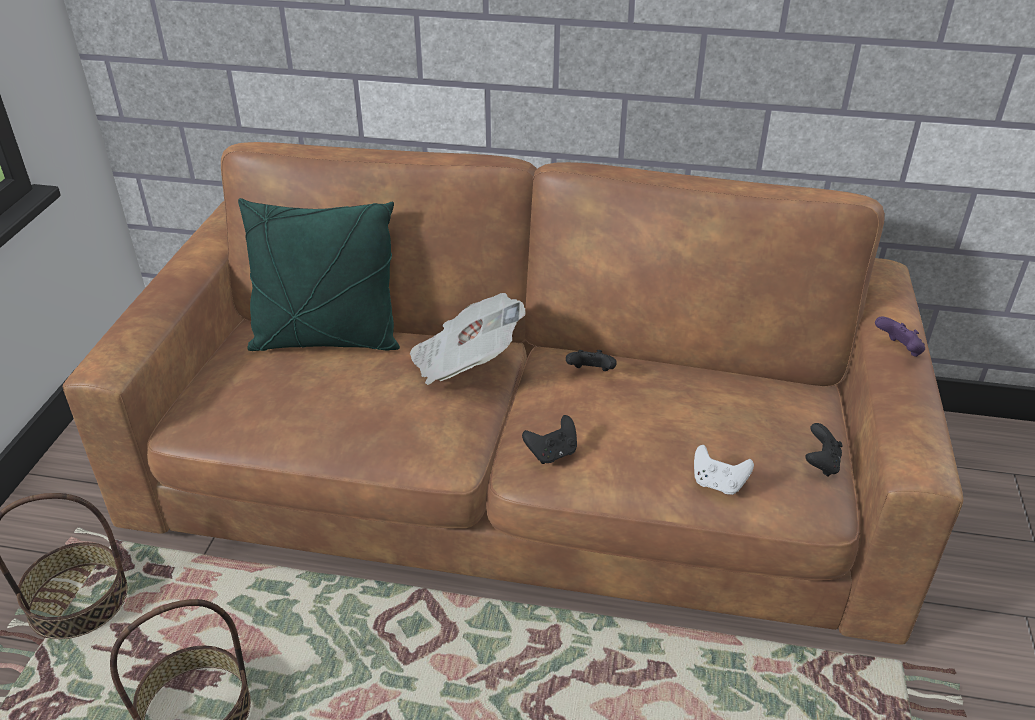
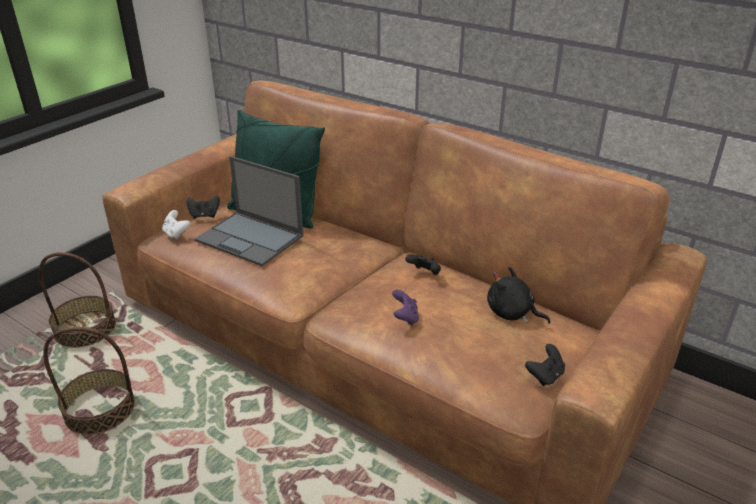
camera: 25 degrees right, 5 degrees down
newspaper [410,293,526,385] -> none
black game controller [522,415,577,464] -> black game controller moved to [186,196,220,219]
white game controller [694,445,754,495] -> white game controller moved to [162,210,190,239]
purple game controller [875,316,925,357] -> purple game controller moved to [392,289,419,325]
none -> laptop [195,156,304,266]
none -> black plush toy [487,267,551,324]

